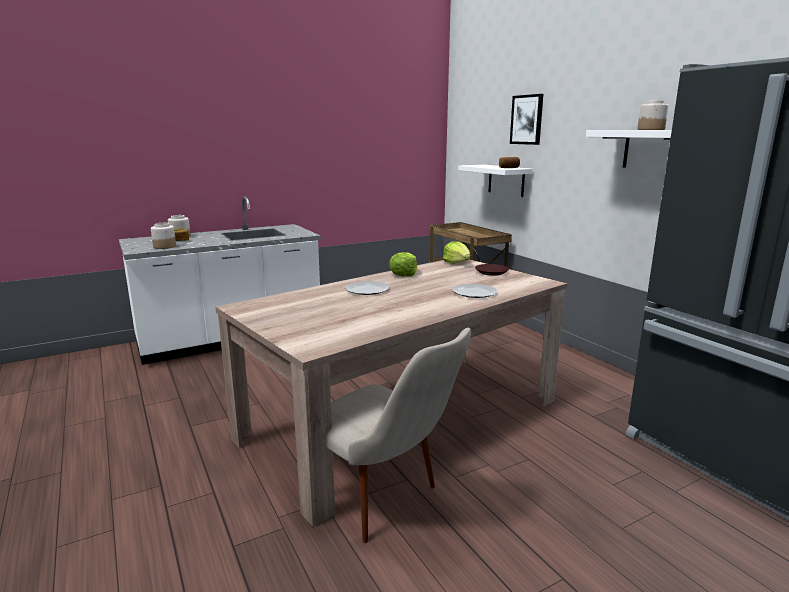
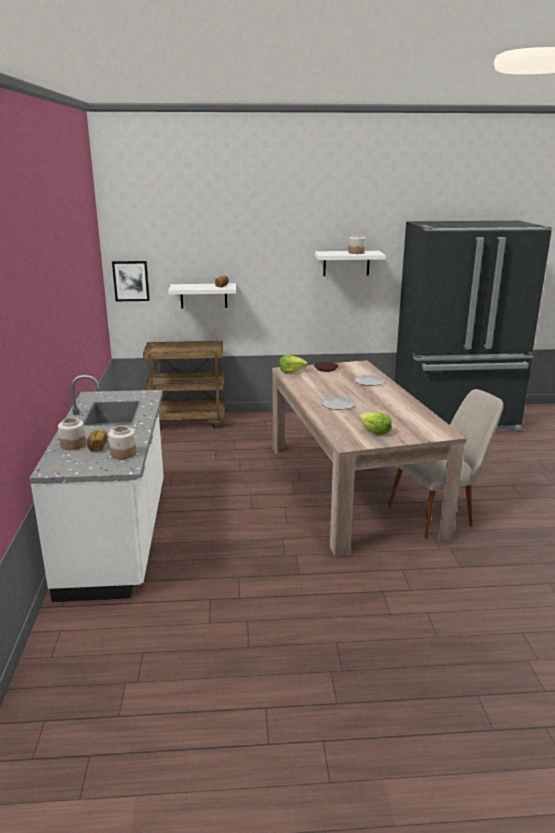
camera: 65 degrees left, 5 degrees up
lettuce [389,252,417,277] -> lettuce moved to [359,412,392,435]
picture [510,94,543,145] -> picture moved to [112,261,150,301]

